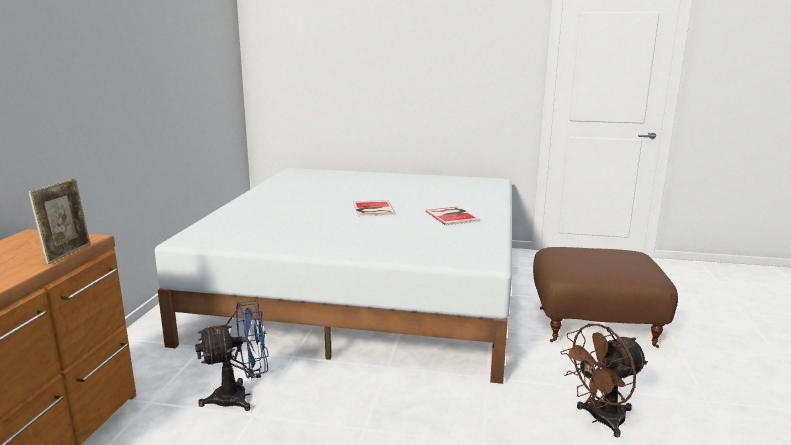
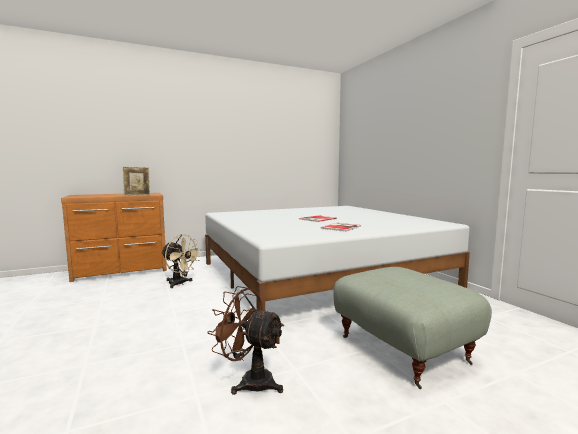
camera: 55 degrees right, 10 degrees down
blue fan [195,300,269,411] -> beige fan [161,234,201,288]
brown ottoman [533,247,678,348] -> grey ottoman [333,267,492,389]

